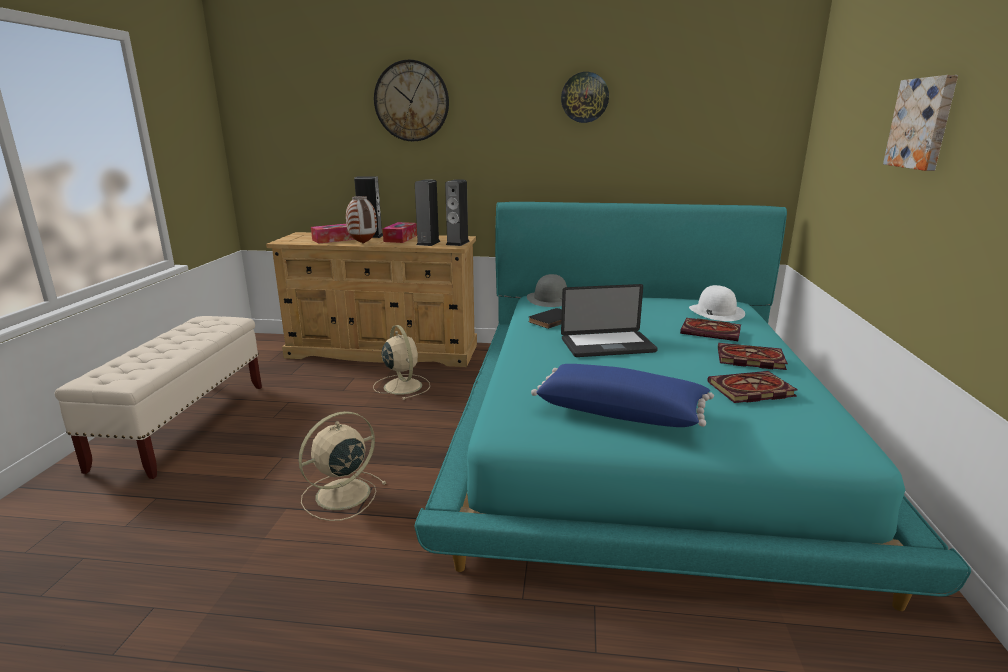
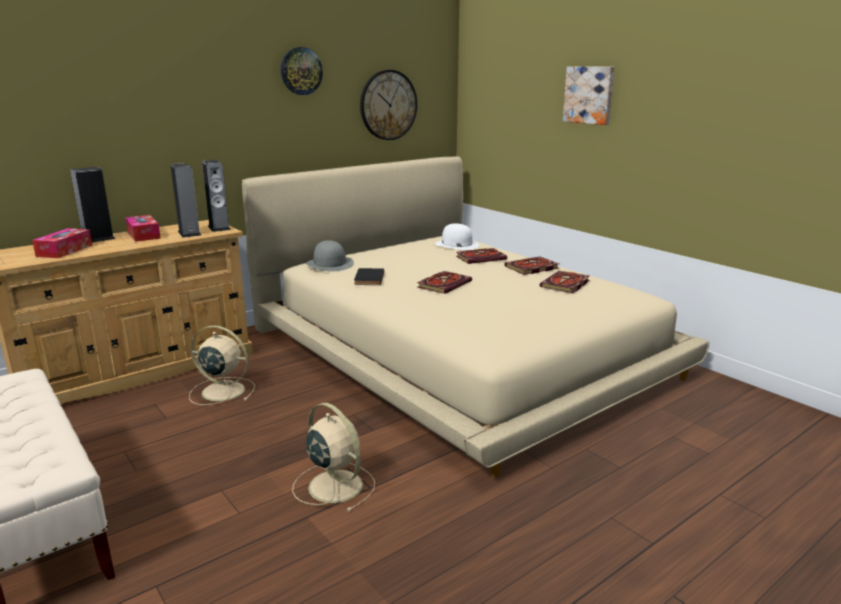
camera: 45 degrees left, 0 degrees up
beige fan [299,411,387,521] -> beige fan turned 135 degrees clockwise [292,403,375,512]
vase [346,196,377,244] -> none
wall clock [374,60,449,141] -> wall clock moved to [360,70,417,140]
turquoise bed [415,202,971,611] -> beige bed [242,156,710,478]
blue pillow [531,364,714,427] -> none
laptop [561,284,658,357] -> book [417,271,472,294]

